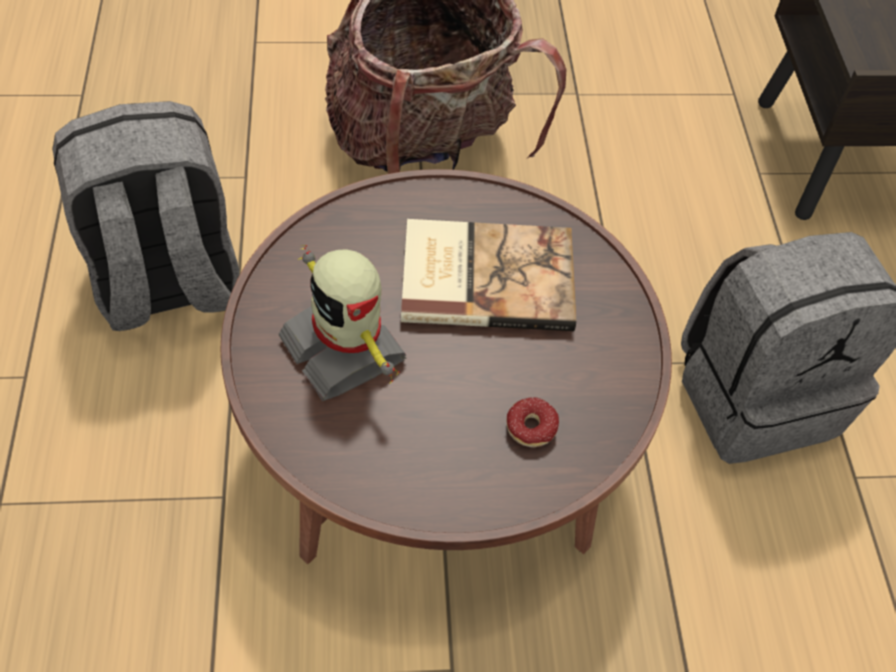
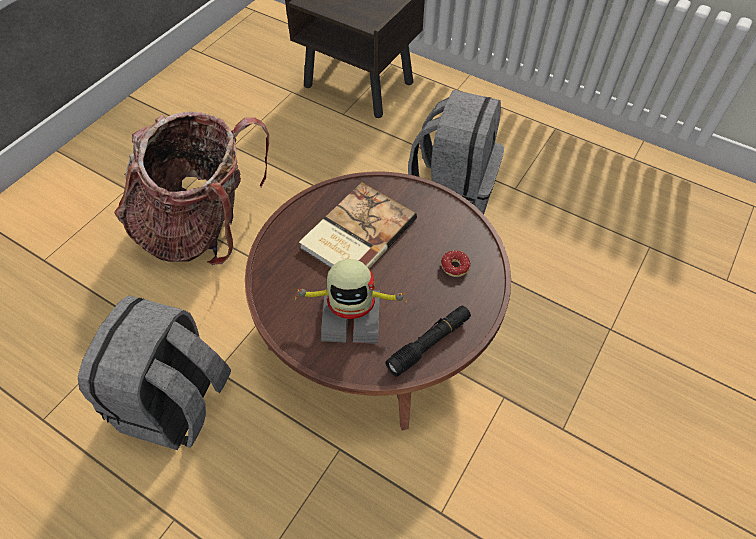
camera: 50 degrees left, 0 degrees up
none -> black flashlight [385,306,471,376]

